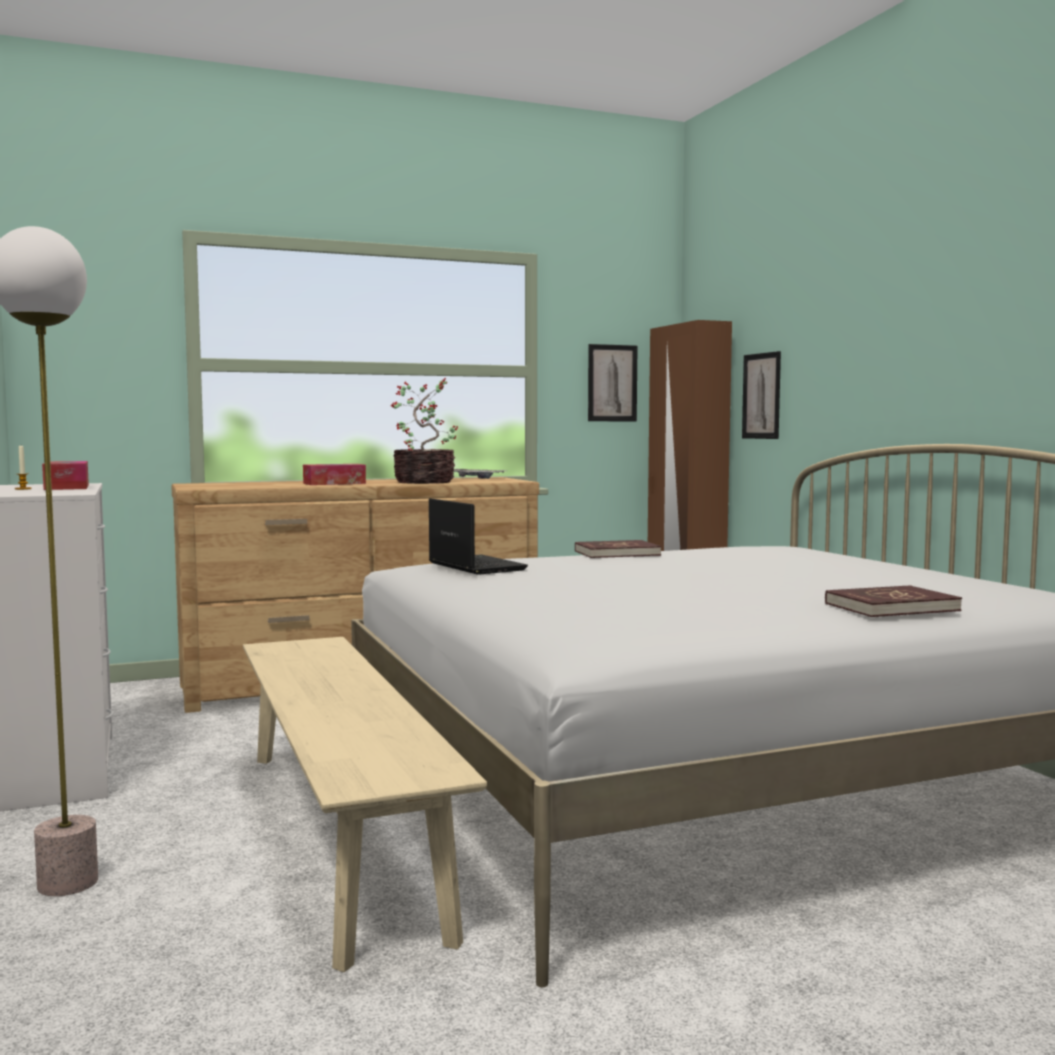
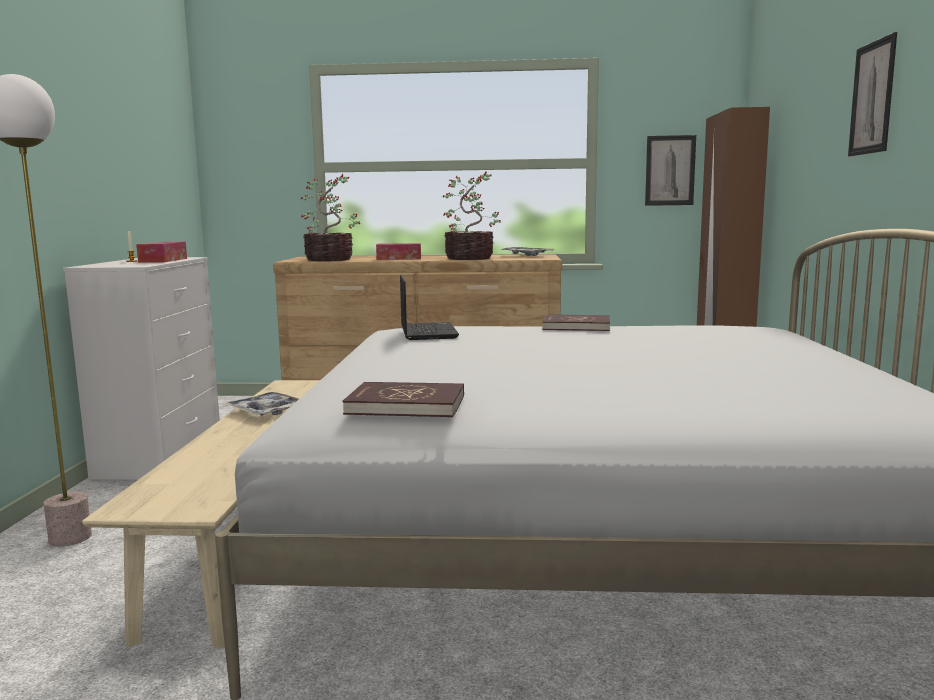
camera: 25 degrees right, 5 degrees up
picture [742,351,781,439] -> picture moved to [848,32,897,156]
red book [825,585,962,617] -> red book moved to [343,382,464,417]
none -> tray [225,392,299,416]
none -> potted plant [299,174,360,261]

